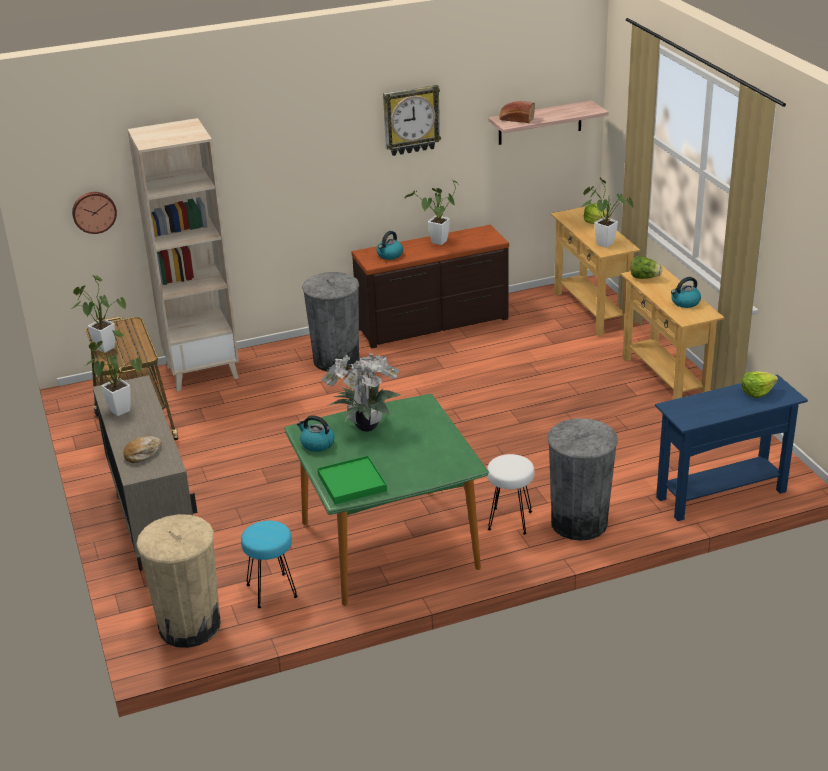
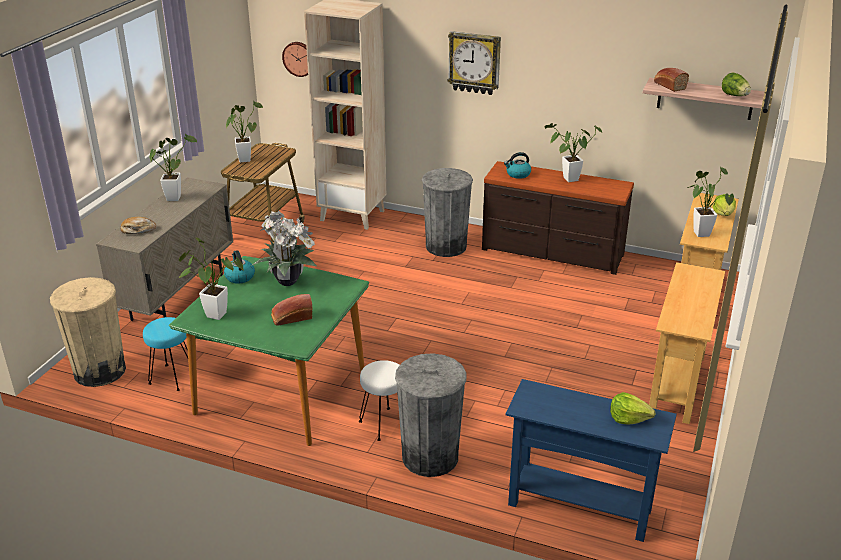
camera: 40 degrees right, 0 degrees up
green tray [317,456,387,504] -> potted plant [179,238,244,320]
wall clock [383,85,441,156] -> wall clock moved to [448,31,501,95]
lettuce [631,256,662,279] -> lettuce moved to [722,72,751,96]
kettle [671,277,701,308] -> none
none -> bread [271,294,313,326]

